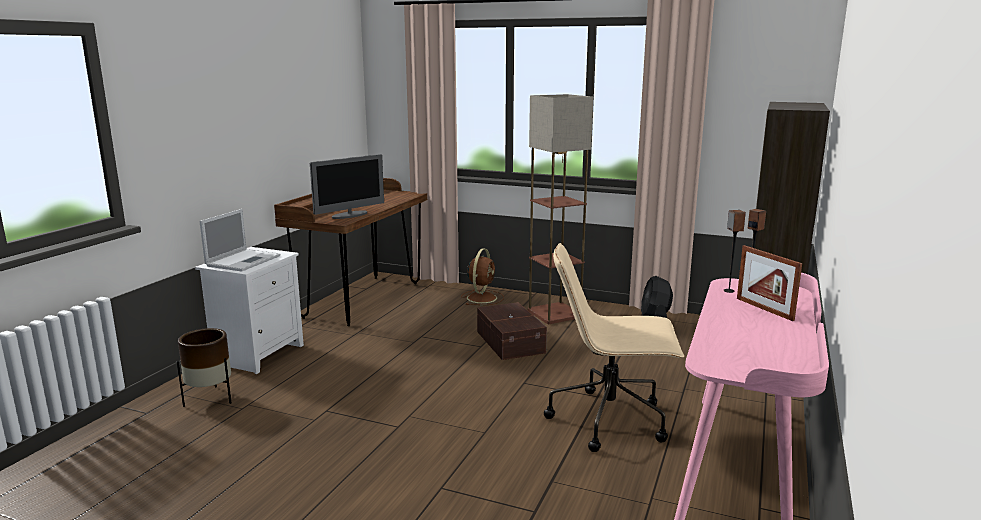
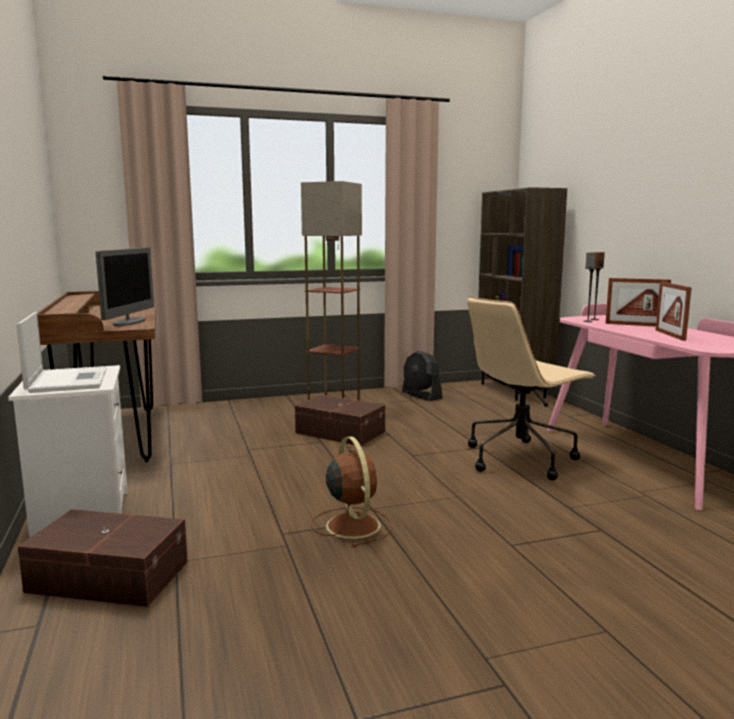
camera: 40 degrees left, 5 degrees down
brown planter [177,328,231,407] -> brown storage box [18,509,188,607]
brown fan [461,248,504,305] -> brown fan moved to [311,436,393,547]
none -> picture frame [656,282,692,341]

